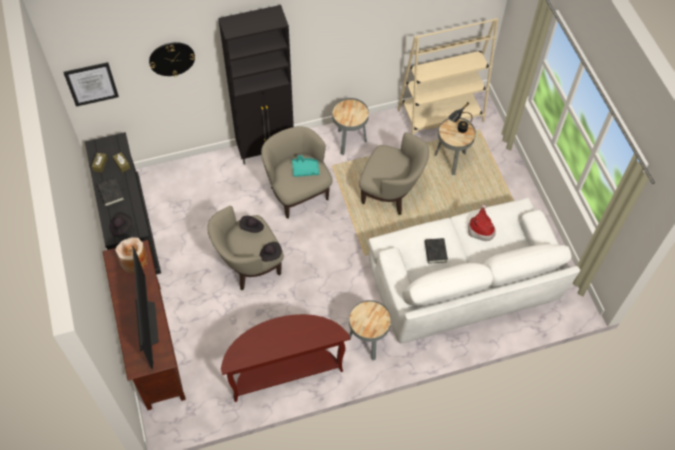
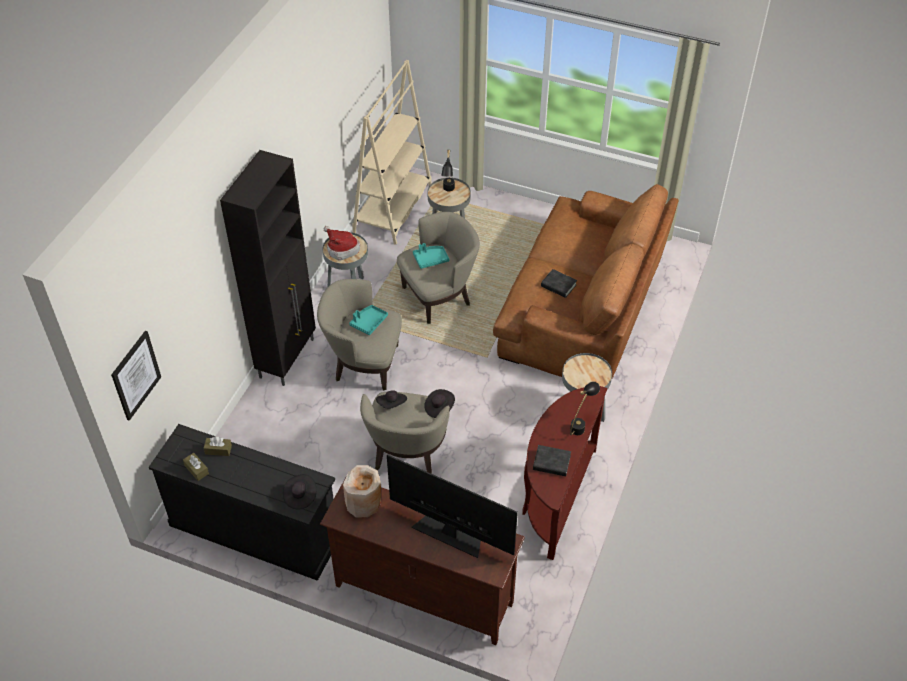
camera: 50 degrees left, 10 degrees down
black book [97,178,124,207] -> black book moved to [533,445,571,476]
wall clock [149,42,195,76] -> none
white sofa [368,198,580,344] -> brown sofa [493,184,679,378]
hat [468,204,496,241] -> hat moved to [324,226,360,261]
none -> turquoise tray [413,243,450,269]
none -> black table lamp [570,381,600,435]

